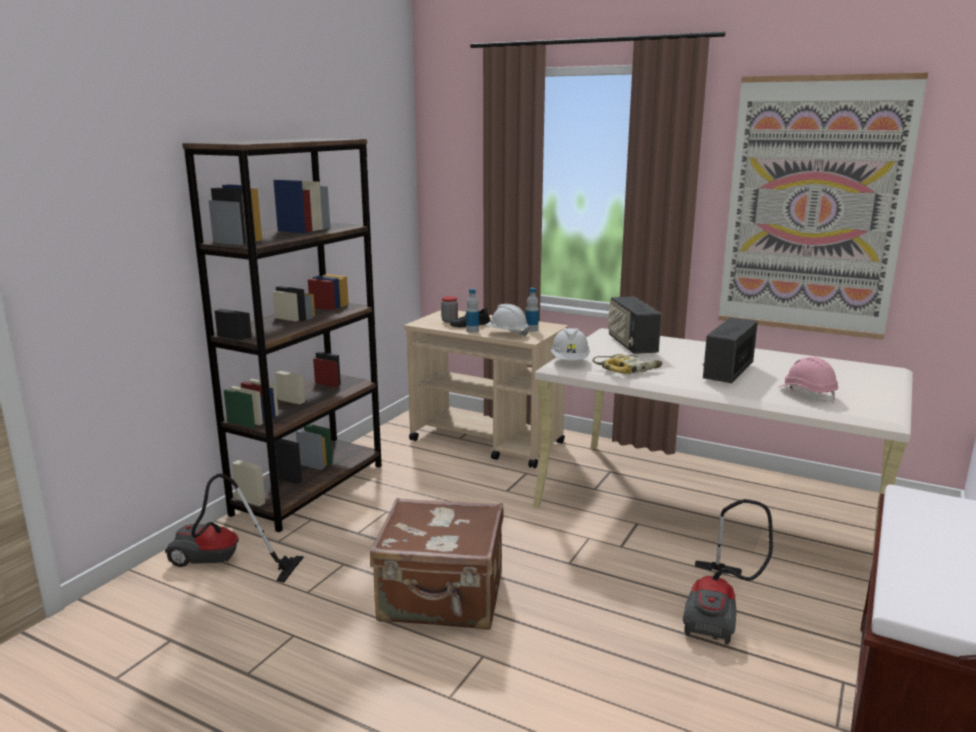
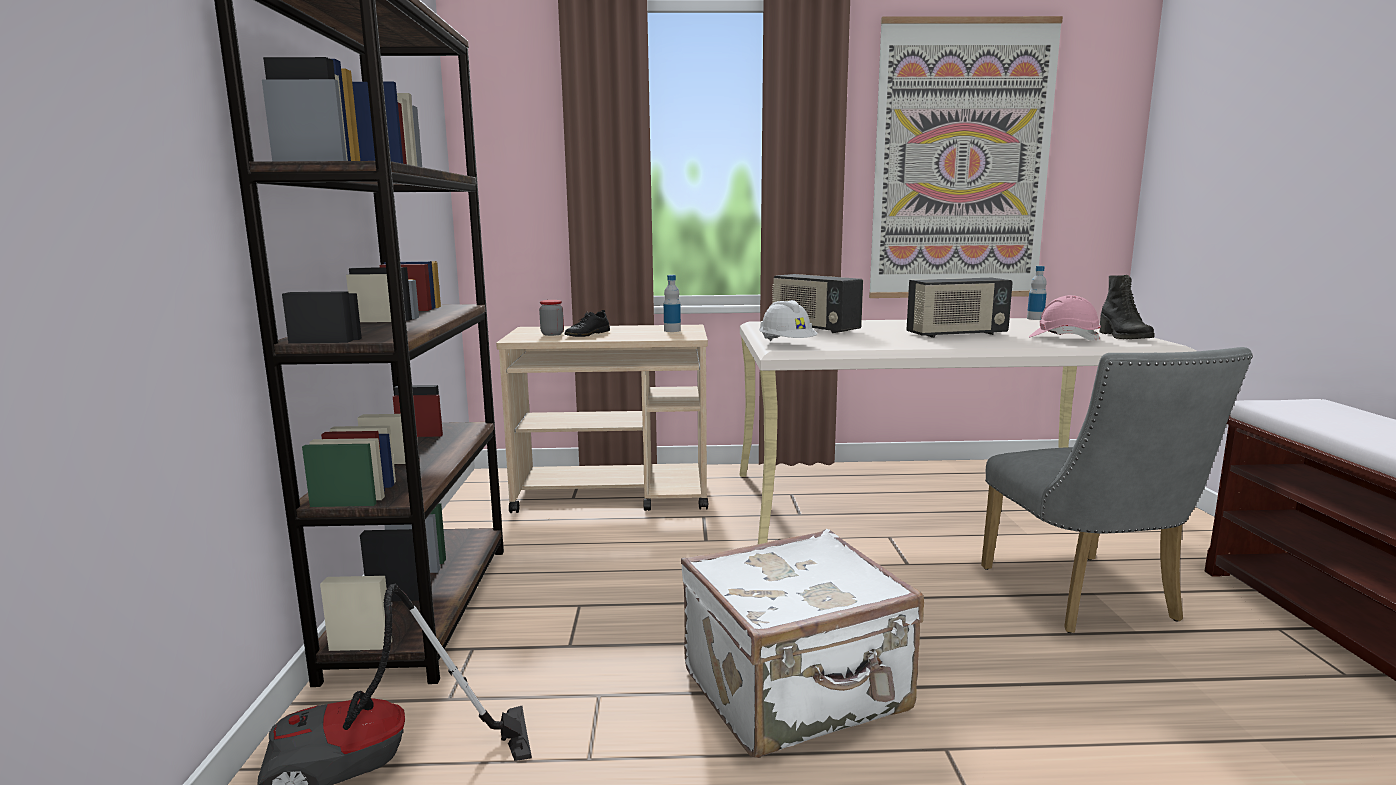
camera: 30 degrees left, 5 degrees down
brown suitcase [370,498,504,630] -> white suitcase [681,529,924,758]
bottle [466,289,479,333] -> bottle moved to [1027,266,1047,320]
white hard hat [486,304,529,337] -> none
power drill [592,354,662,374] -> none
vacuum cleaner [683,499,773,645] -> grey chair [981,347,1253,633]
radio [702,317,758,383] -> radio turned 105 degrees counterclockwise [906,278,1013,338]
none -> black boot [1099,275,1155,339]

